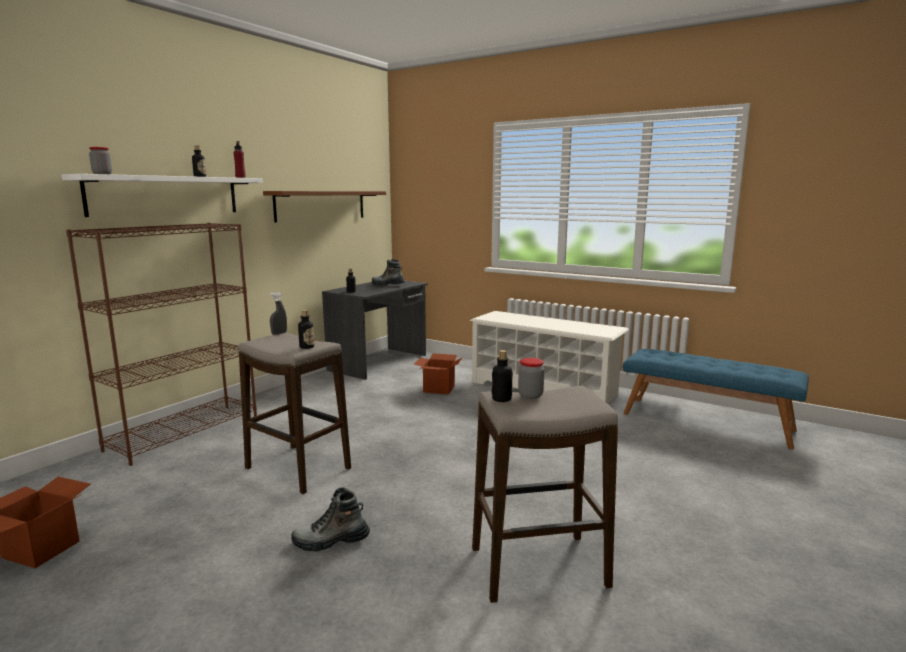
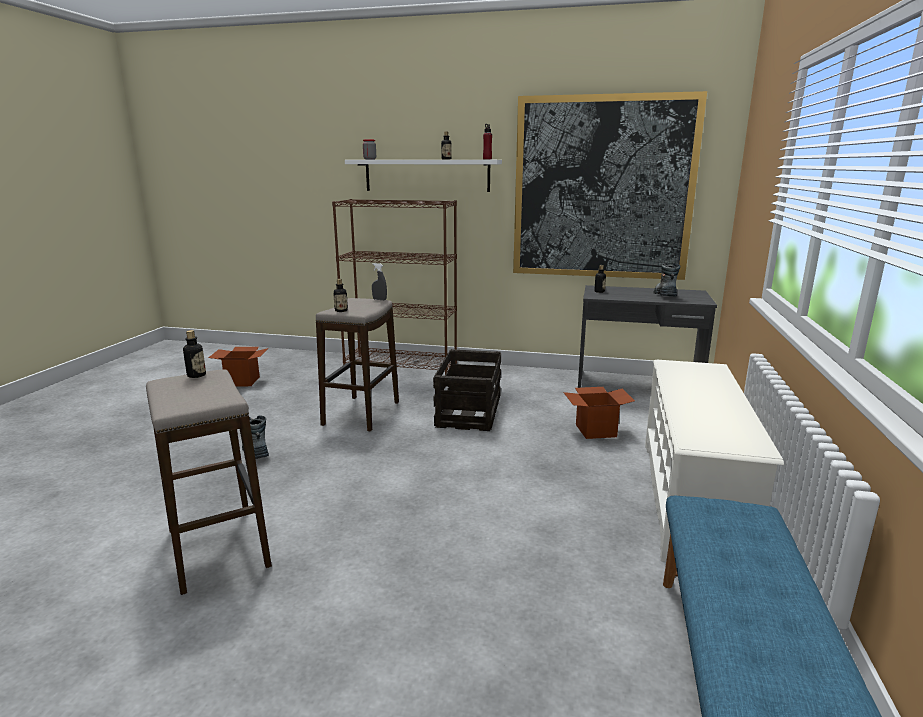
camera: 70 degrees right, 5 degrees up
brown shelf [263,191,386,222] -> picture [513,91,707,280]
jar [518,358,544,399] -> none
none -> crate [433,349,501,431]

